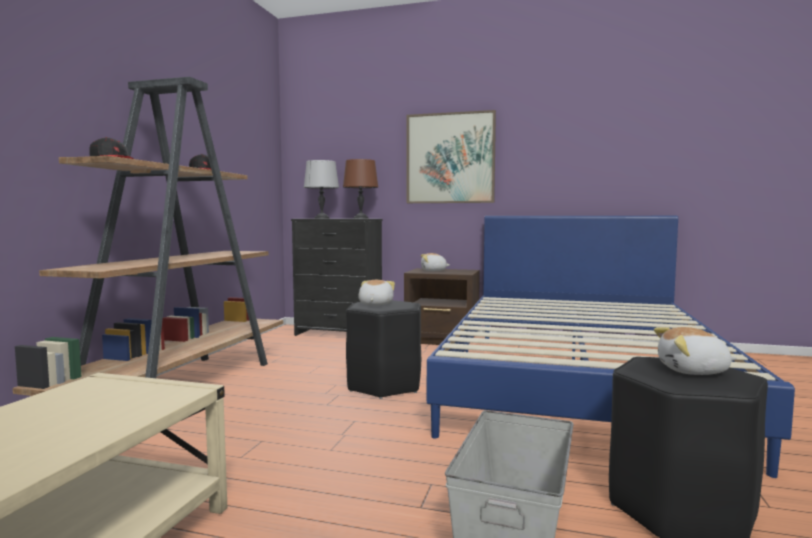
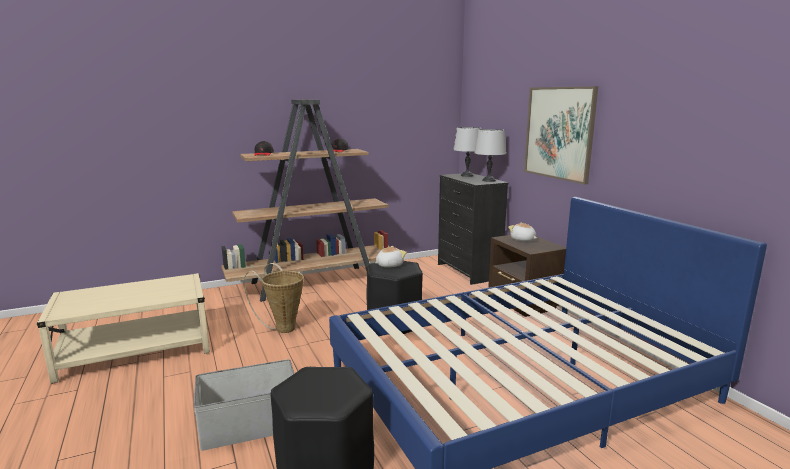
camera: 50 degrees right, 10 degrees up
brown table lamp [343,159,378,219] -> grey table lamp [475,129,506,182]
plush toy [654,327,737,375] -> none
none -> basket [244,263,304,333]

